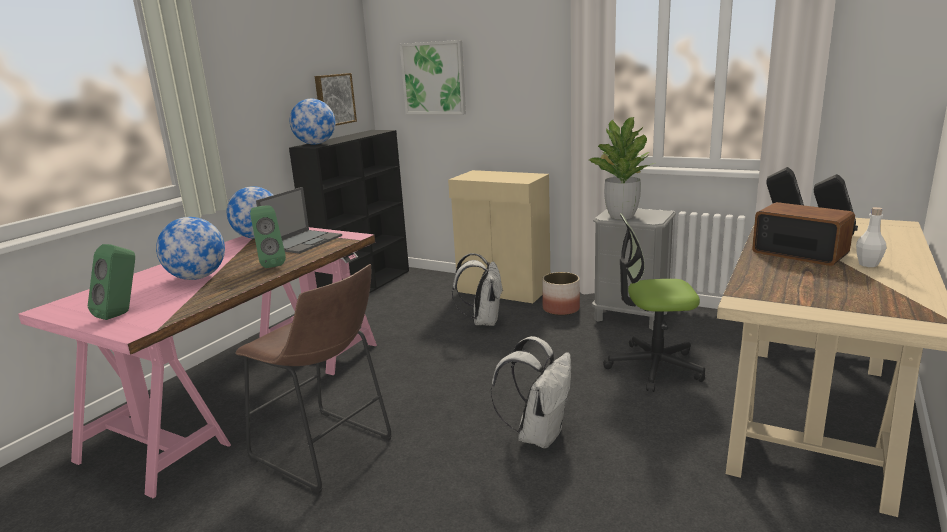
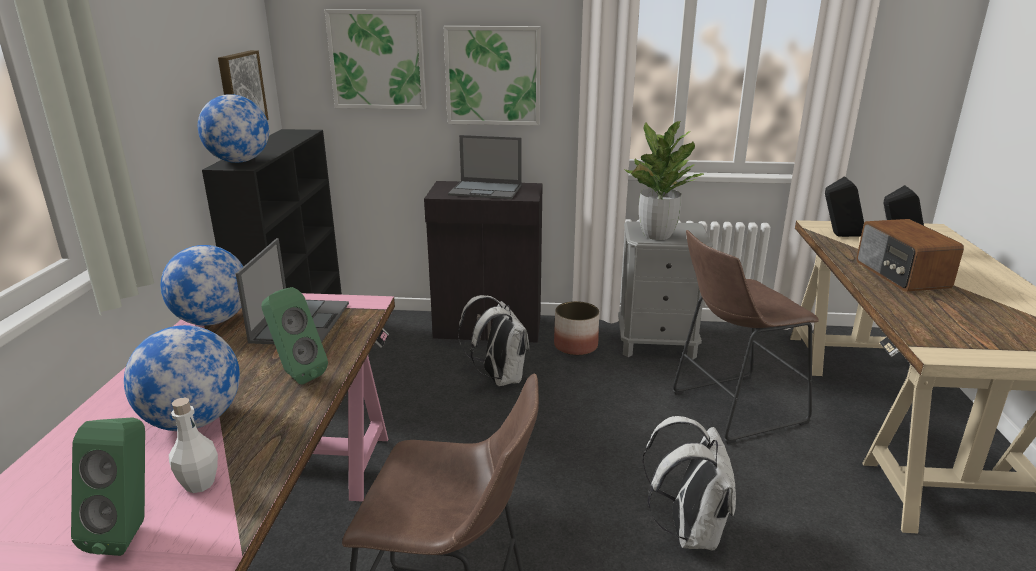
camera: 25 degrees left, 5 degrees up
beige cabinet [448,170,550,303] -> black cabinet [424,181,543,343]
office chair [603,213,705,392] -> brown stool [673,230,819,444]
radio [752,202,855,266] -> radio turned 120 degrees counterclockwise [857,219,964,292]
white bottle [856,207,886,267] -> white bottle moved to [169,397,218,493]
none -> picture [443,26,541,125]
none -> laptop [448,135,522,199]

